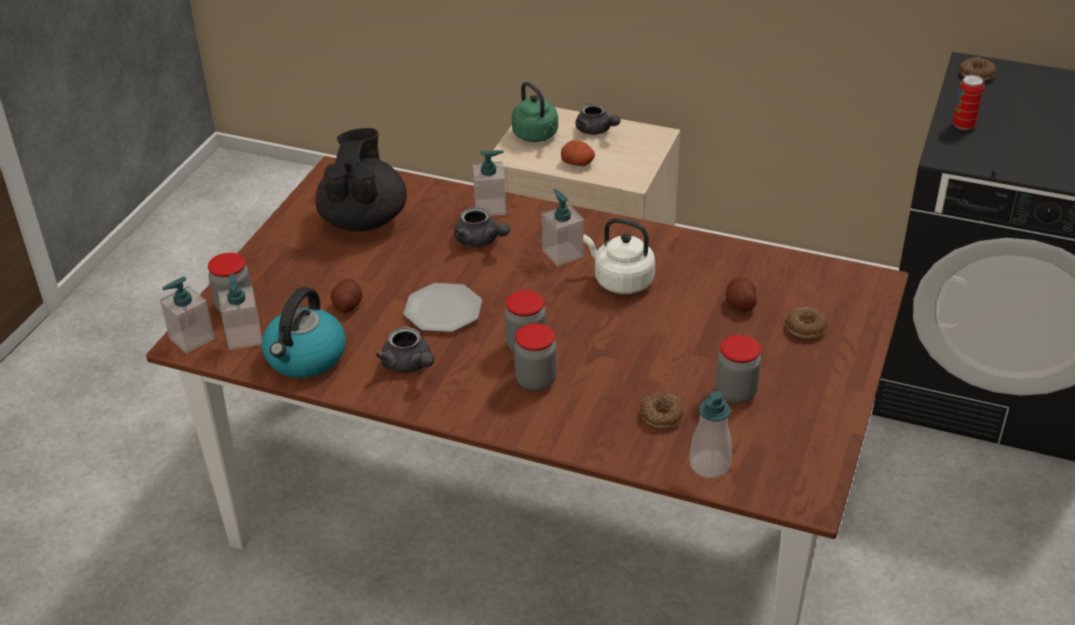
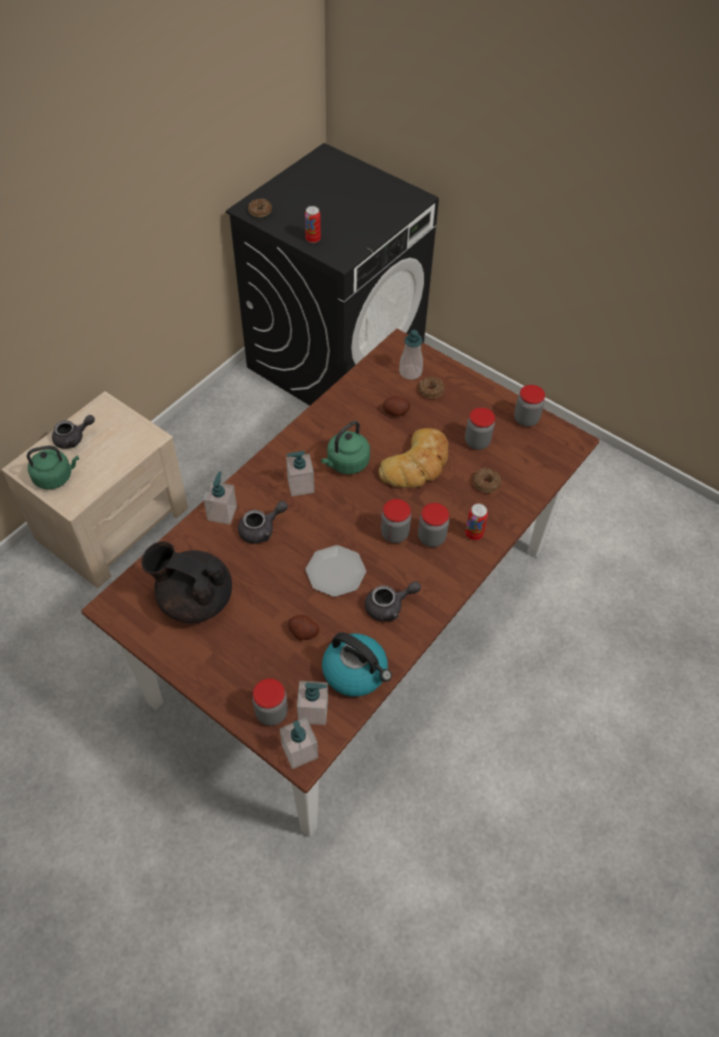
camera: 75 degrees left, 15 degrees up
potato [561,140,595,166] -> none
white kettle [583,218,655,294] -> green kettle [321,421,370,474]
soap dispenser [690,391,732,478] -> soap dispenser moved to [399,330,423,380]
none -> bread [378,428,448,488]
none -> can [465,503,488,541]
none -> jar [514,385,545,427]

